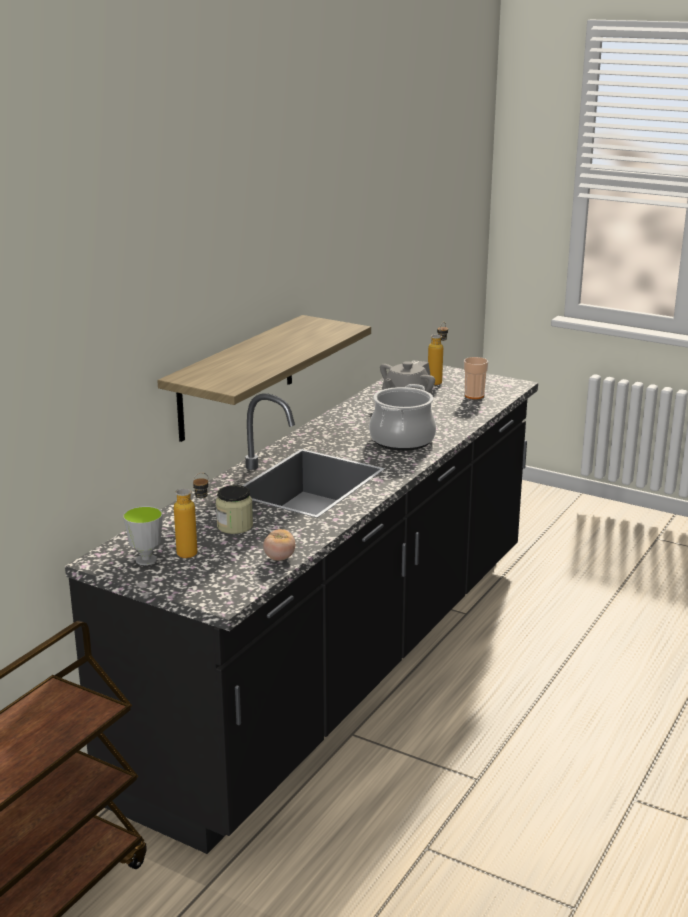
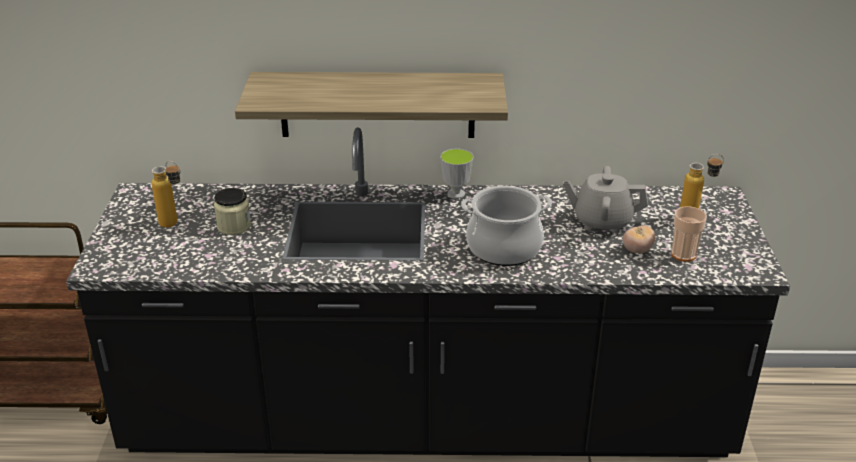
camera: 60 degrees right, 10 degrees up
cup [123,506,163,565] -> cup moved to [440,148,474,199]
tomato [263,529,295,561] -> tomato moved to [623,225,655,253]

